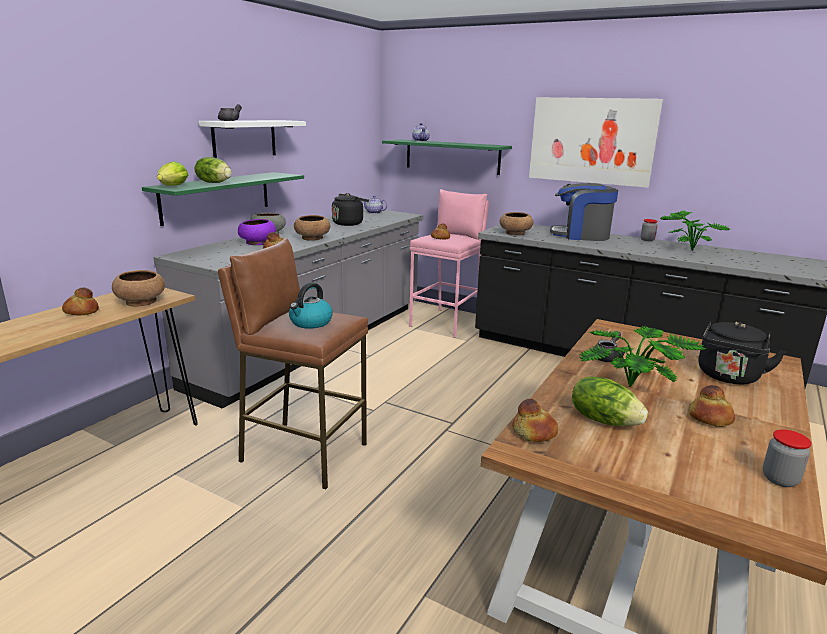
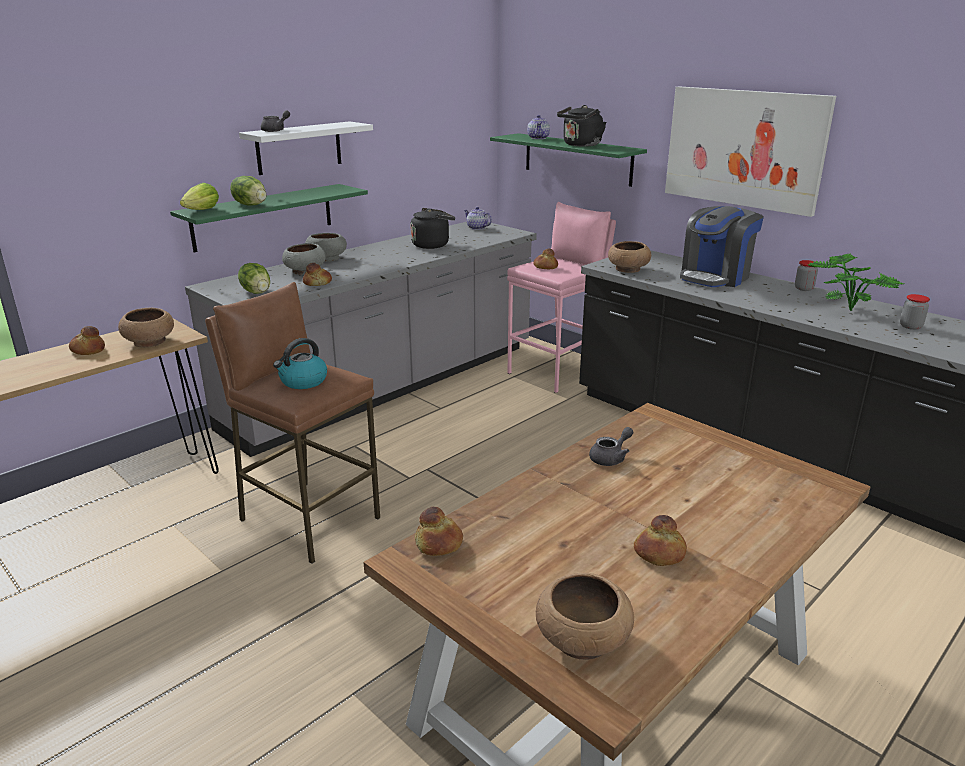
camera: 15 degrees right, 5 degrees up
purple bowl [238,219,276,245] -> grey bowl [282,243,326,275]
brown bowl [294,215,330,241] -> brown bowl moved to [536,573,634,660]
coffee machine [550,183,618,241] -> coffee machine turned 75 degrees counterclockwise [680,206,764,287]
lettuce [572,377,648,426] -> lettuce moved to [238,263,270,294]
potted plant [579,326,706,387] -> none
black kettle [699,322,786,384] -> black kettle moved to [557,105,606,146]
jar [763,430,812,487] -> jar moved to [900,294,930,330]

